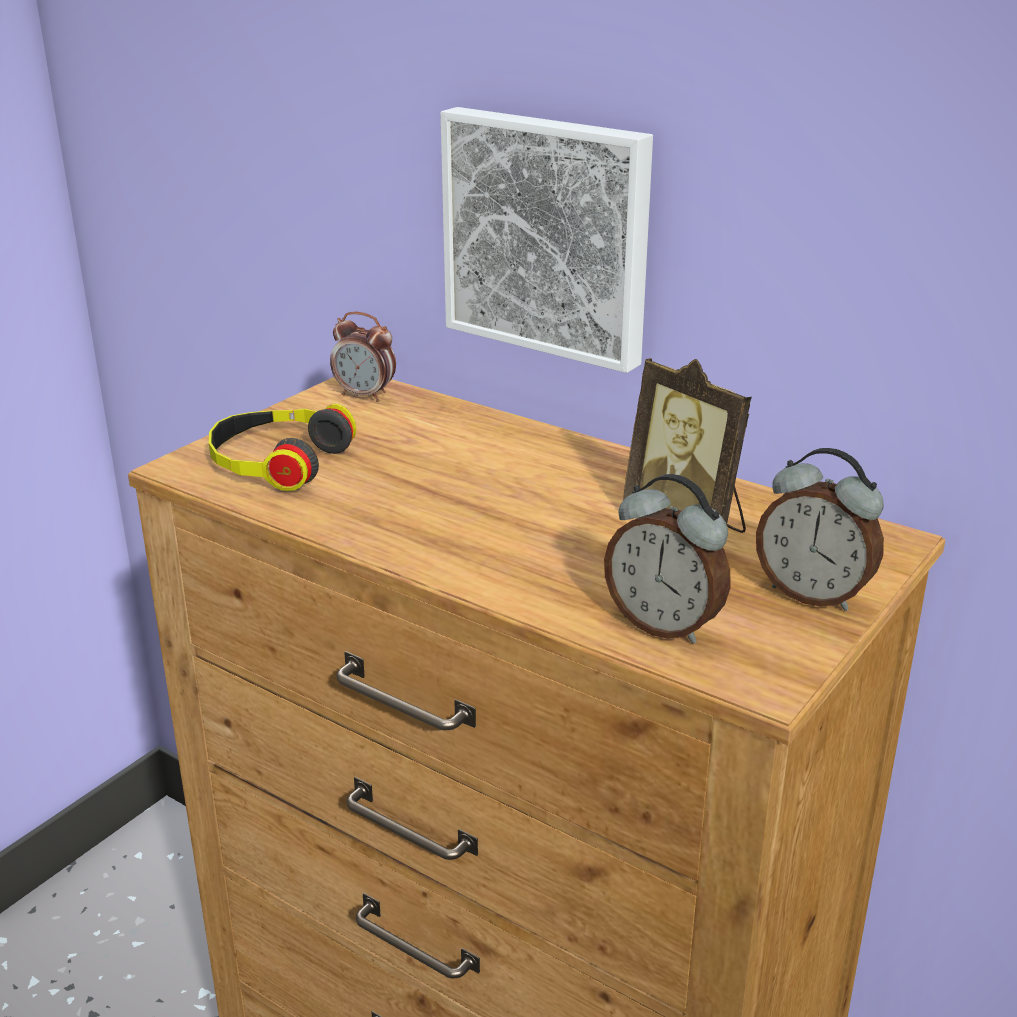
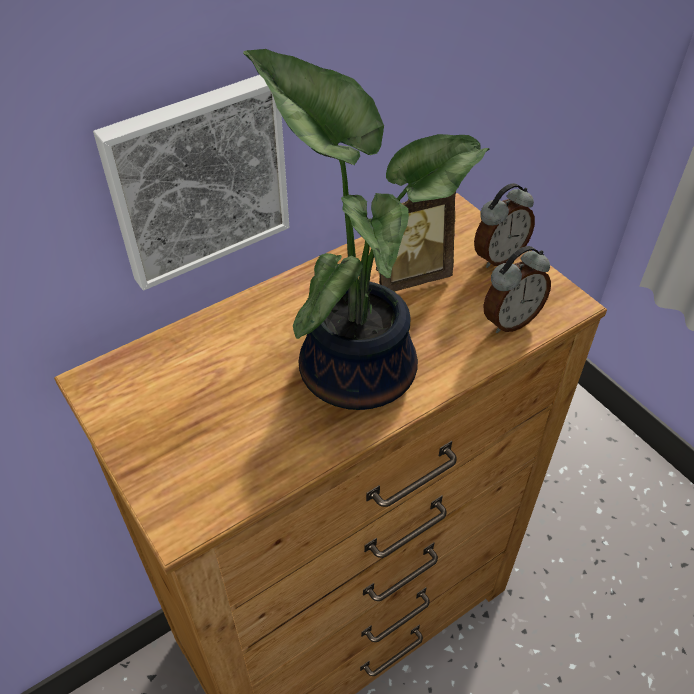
camera: 70 degrees left, 20 degrees up
headphones [209,404,356,491] -> none
alarm clock [330,312,396,402] -> none
none -> potted plant [243,49,490,410]

